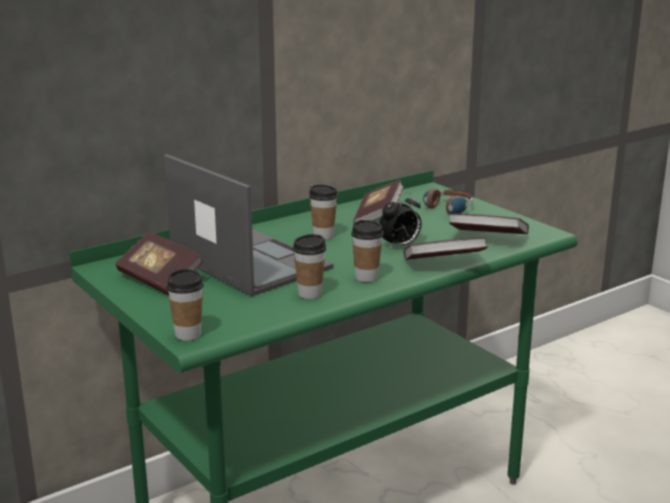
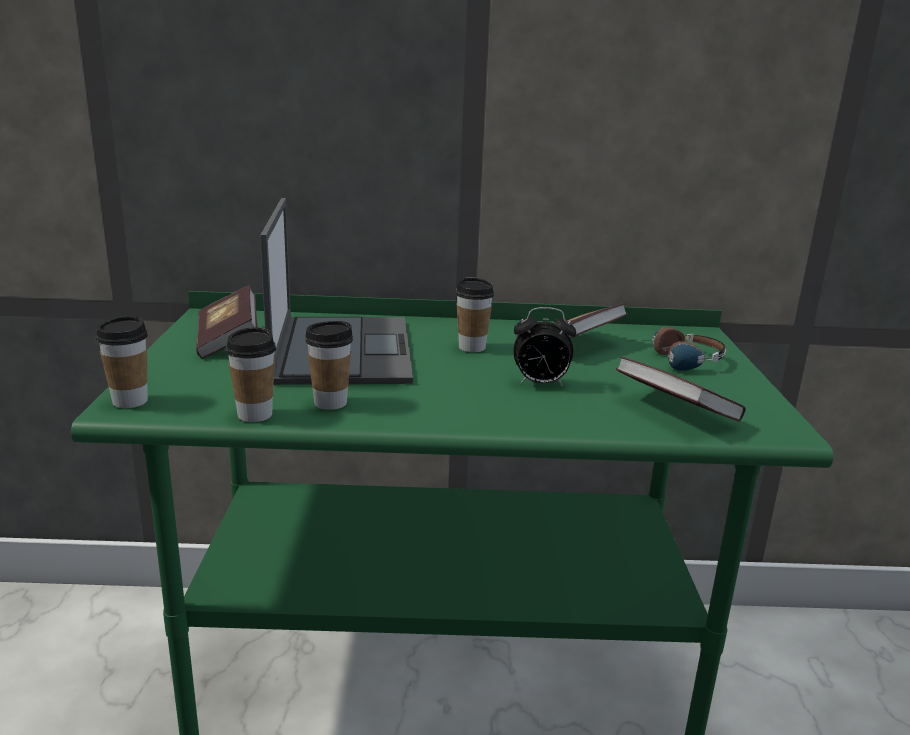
camera: 35 degrees right, 0 degrees up
cup [351,220,383,282] -> cup moved to [225,328,276,422]
book [404,237,488,260] -> none

